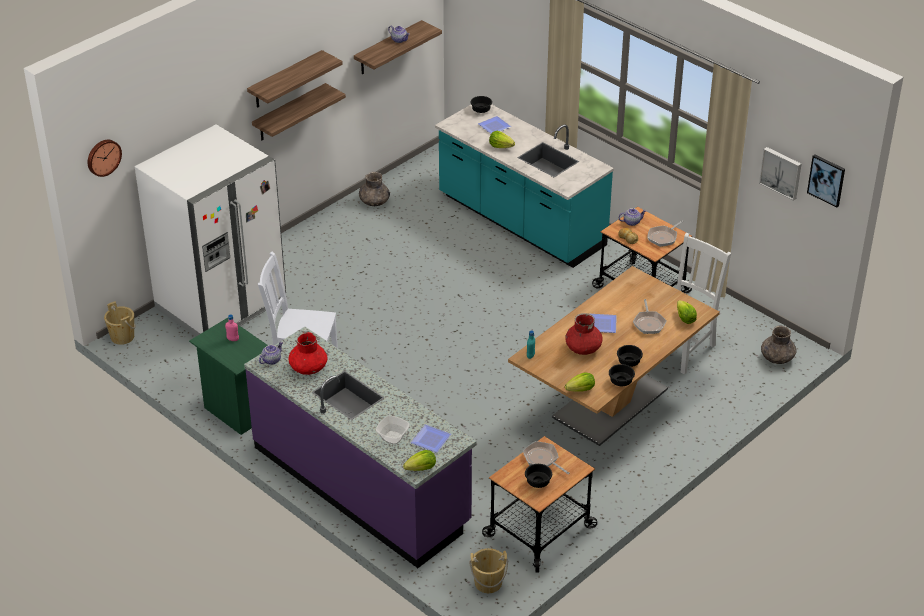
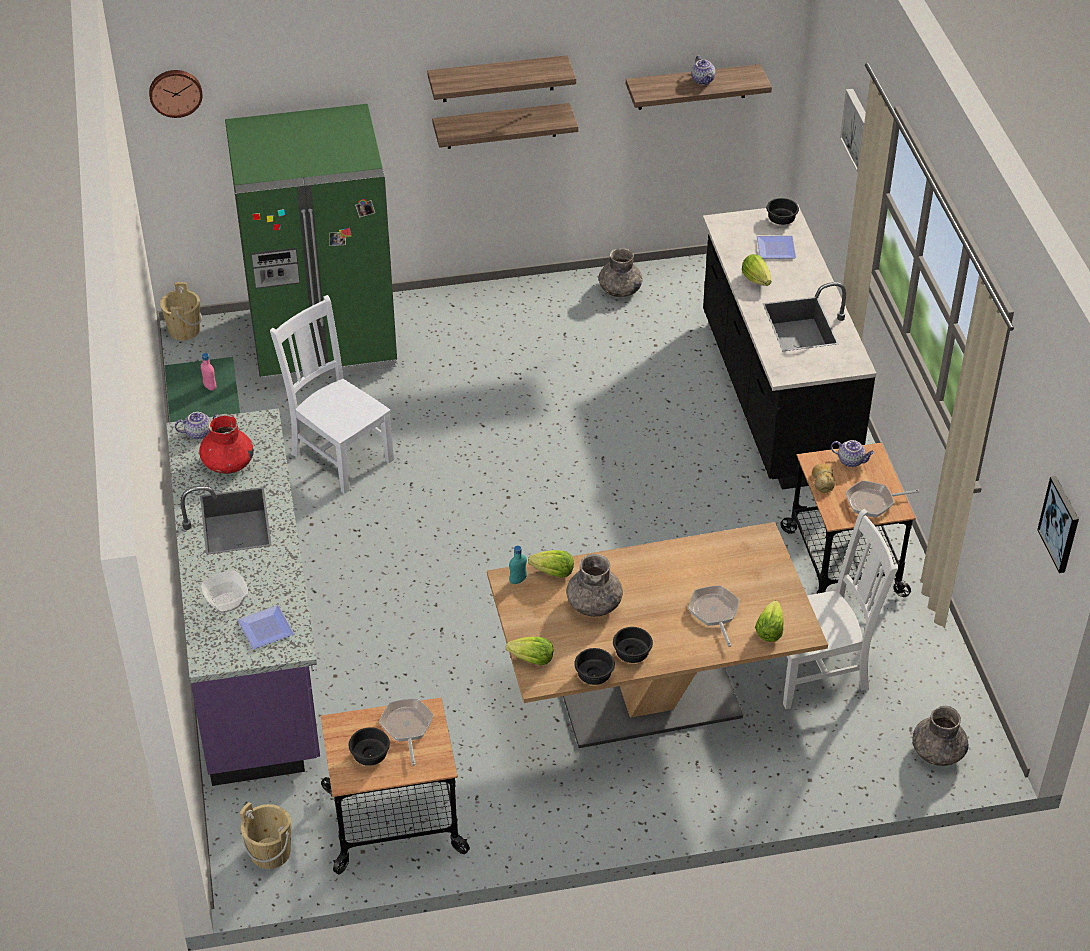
camera: 35 degrees right, 5 degrees up
white fridge [135,124,286,336] -> green fridge [225,104,397,384]
lettuce [403,450,436,471] -> lettuce moved to [528,550,574,578]
turquoise counter [435,105,614,268] -> black counter [703,204,877,490]
red vase [565,313,603,355] -> grey vase [566,554,623,617]
plate [590,314,617,333] -> none
frying pan [633,299,667,334] -> frying pan turned 135 degrees clockwise [689,585,739,647]
picture [759,147,801,201] -> picture moved to [840,89,866,172]

